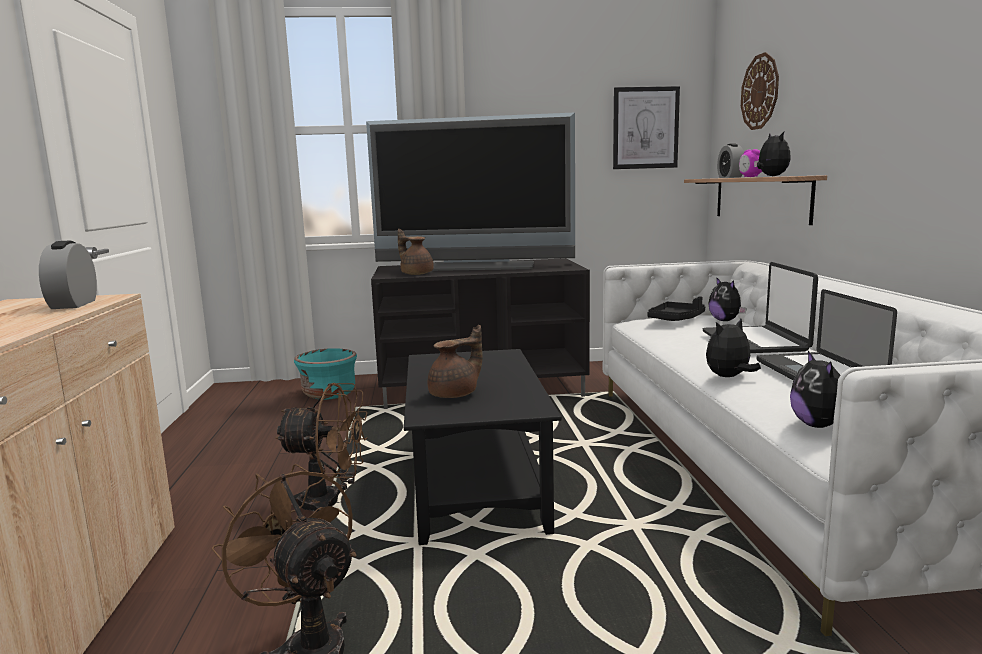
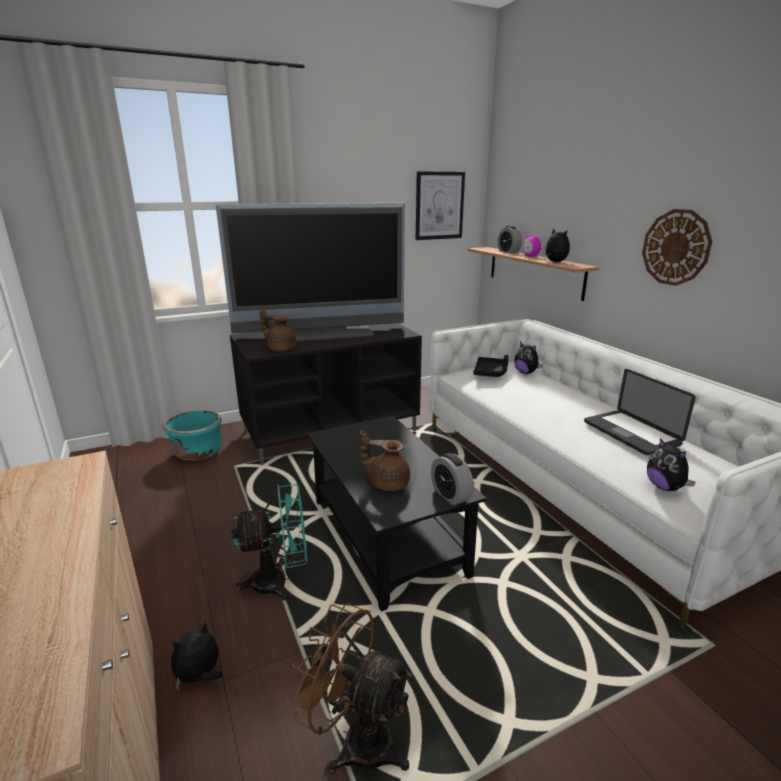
camera: 20 degrees left, 10 degrees up
alarm clock [39,241,97,309] -> alarm clock moved to [431,453,474,505]
brown fan [275,383,368,511] -> turquoise fan [231,484,307,600]
brown teapot [427,325,483,398] -> brown teapot turned 105 degrees counterclockwise [360,431,410,491]
laptop [703,262,818,353] -> none
plush toy [706,319,761,377] -> plush toy moved to [171,621,223,689]
wall clock [741,52,779,130] -> wall clock moved to [642,209,712,286]

